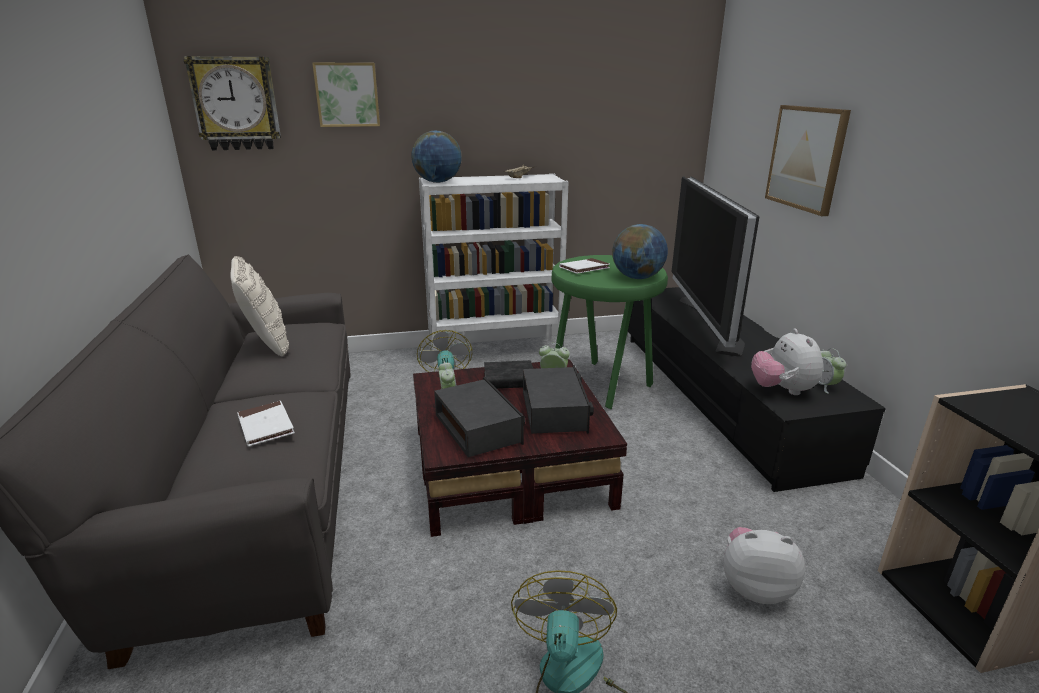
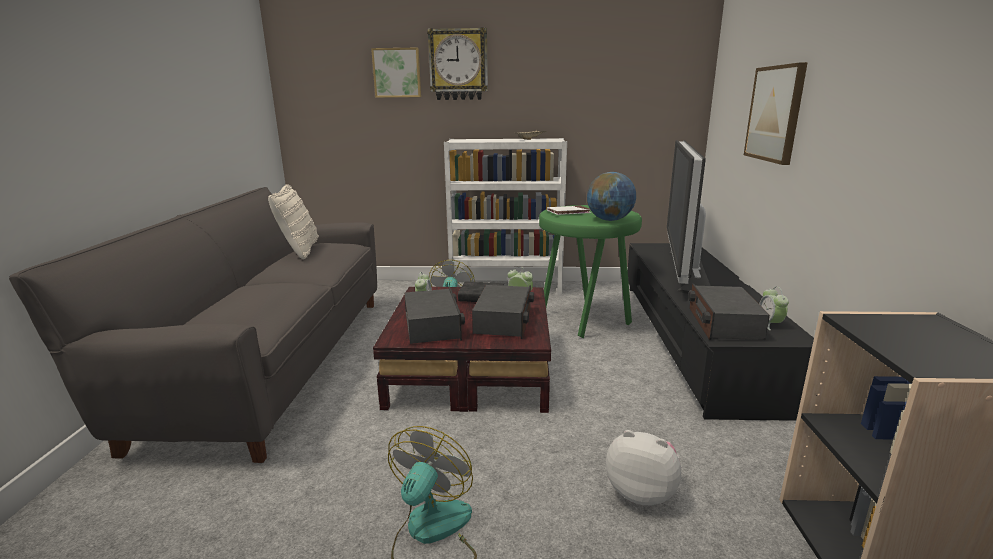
camera: 15 degrees right, 5 degrees down
wall clock [184,56,281,150] -> wall clock moved to [427,27,488,100]
white book [237,401,295,446] -> none
globe [411,131,462,183] -> none
plush toy [751,328,823,395] -> radio [688,284,770,340]

